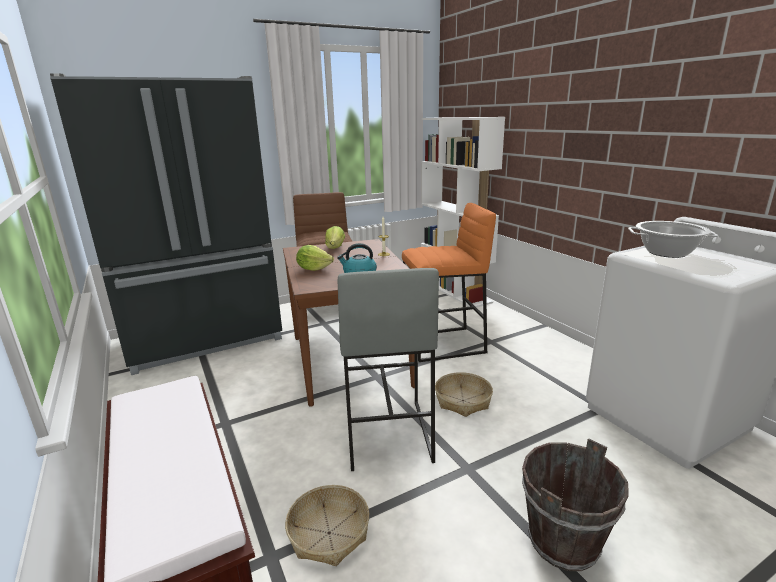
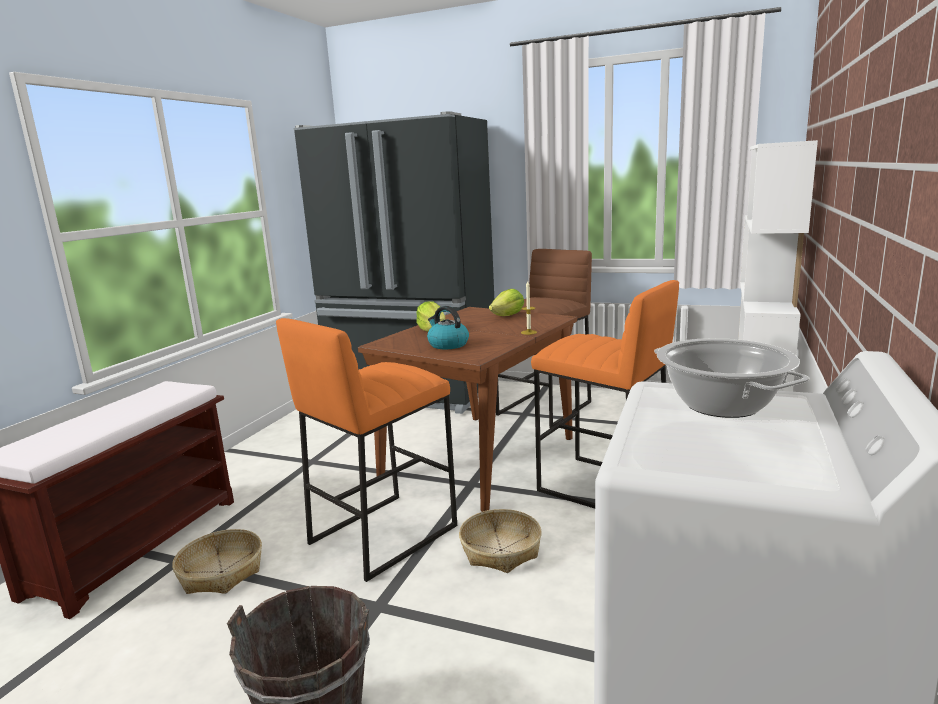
camera: 50 degrees right, 5 degrees down
grey stool [338,268,439,471] -> orange stool [276,318,457,582]

